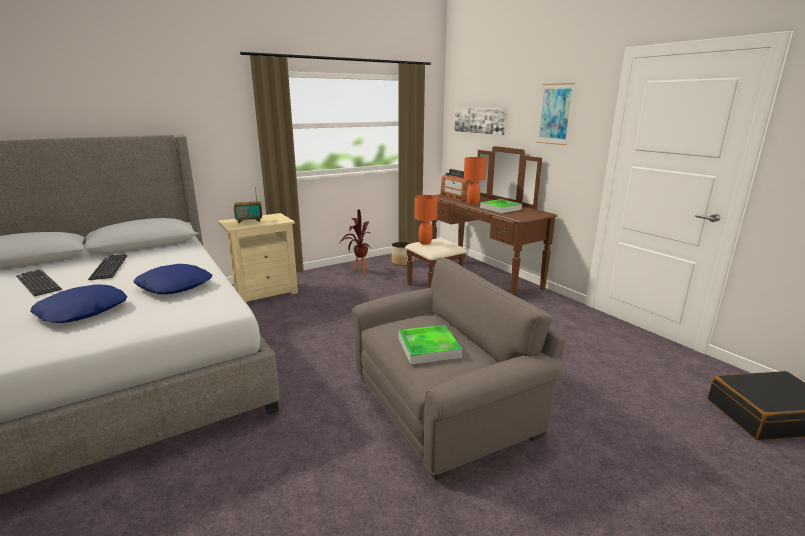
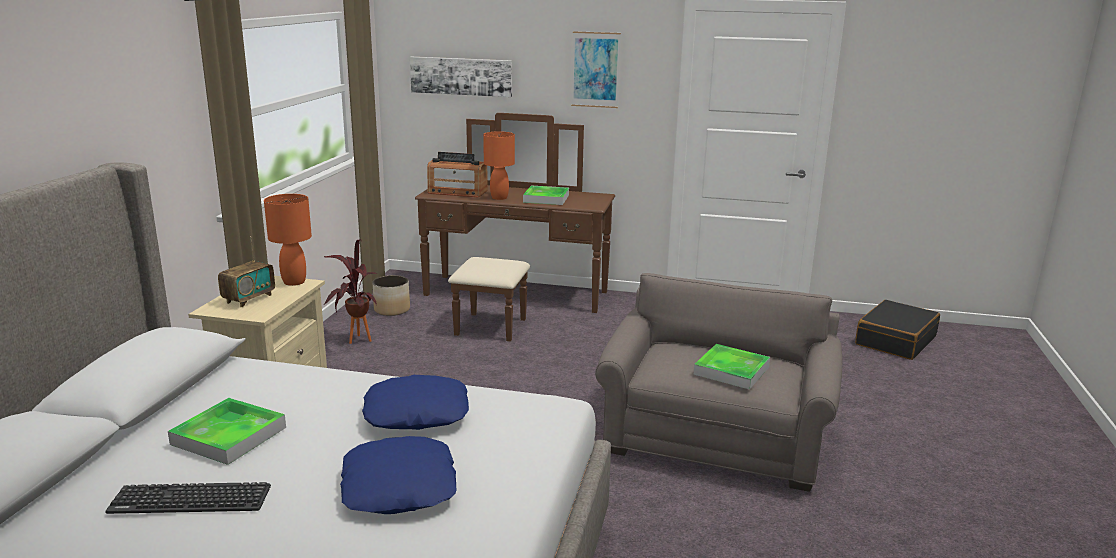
camera: 45 degrees left, 0 degrees up
keyboard [88,254,127,280] -> tray [168,398,286,465]
orange table lamp [414,195,438,245] -> orange table lamp moved to [264,194,312,286]

